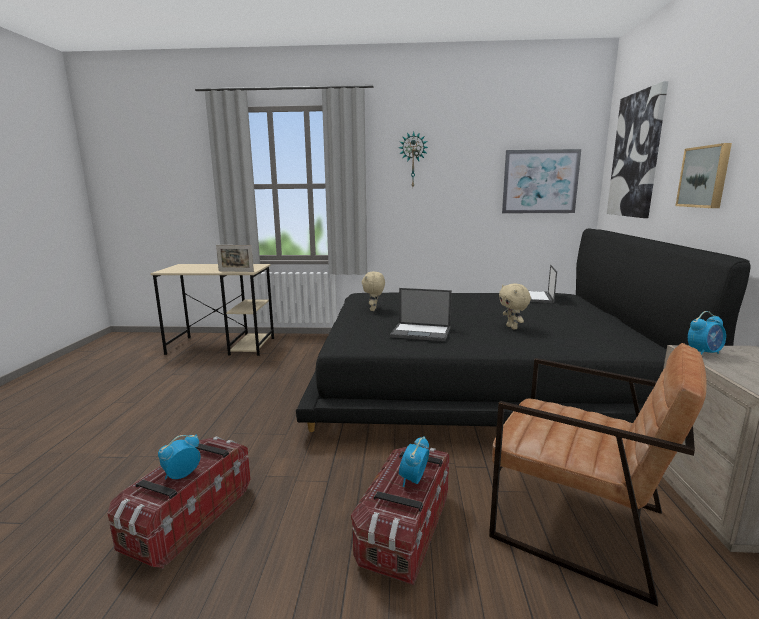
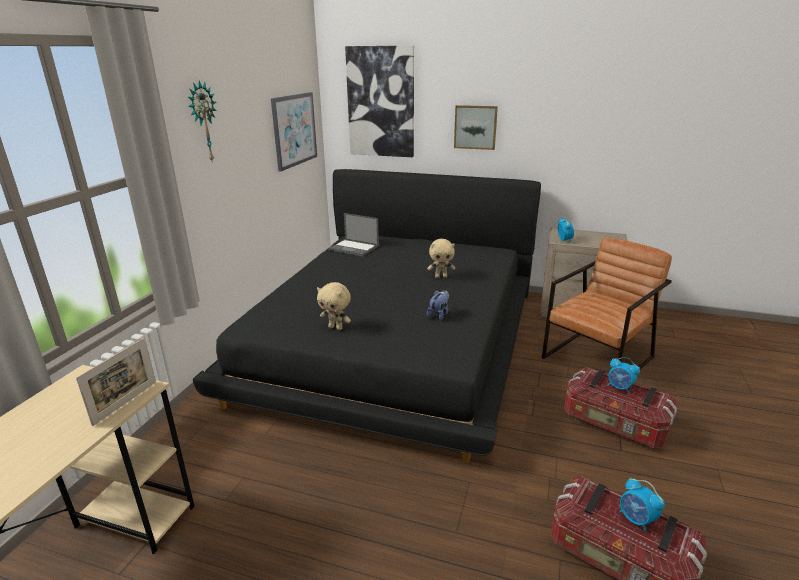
camera: 75 degrees left, 10 degrees up
laptop [390,288,452,341] -> plush toy [427,290,449,320]

